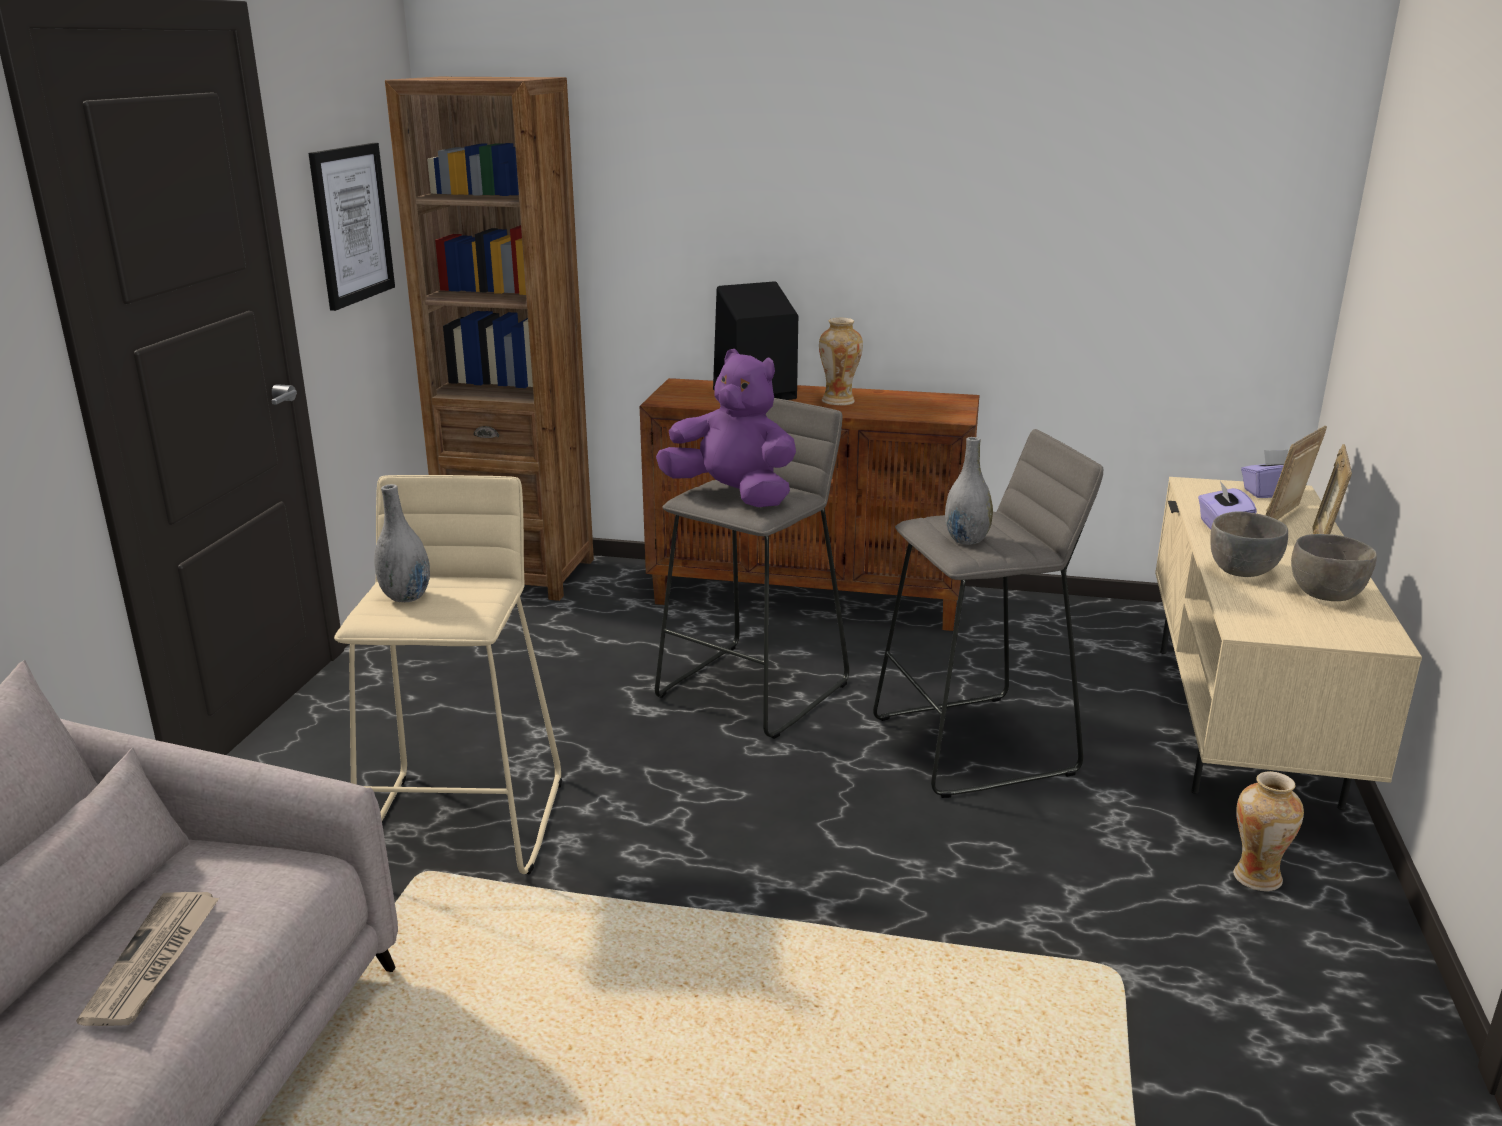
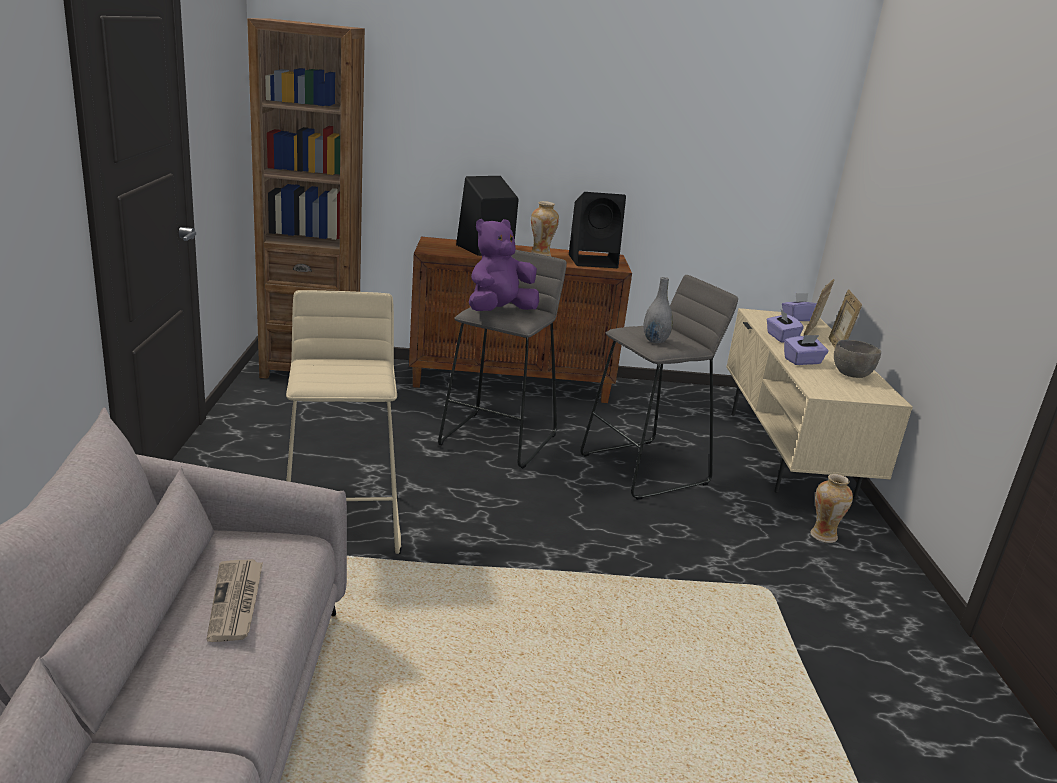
camera: 15 degrees left, 0 degrees up
picture [309,143,395,311] -> none
grey vase [374,484,430,602] -> none
purple plush toy [656,349,796,507] -> purple plush toy turned 60 degrees counterclockwise [469,219,539,311]
grey bowl [1210,512,1288,577] -> purple tissue box [784,335,828,365]
none -> black speaker [569,192,626,268]

